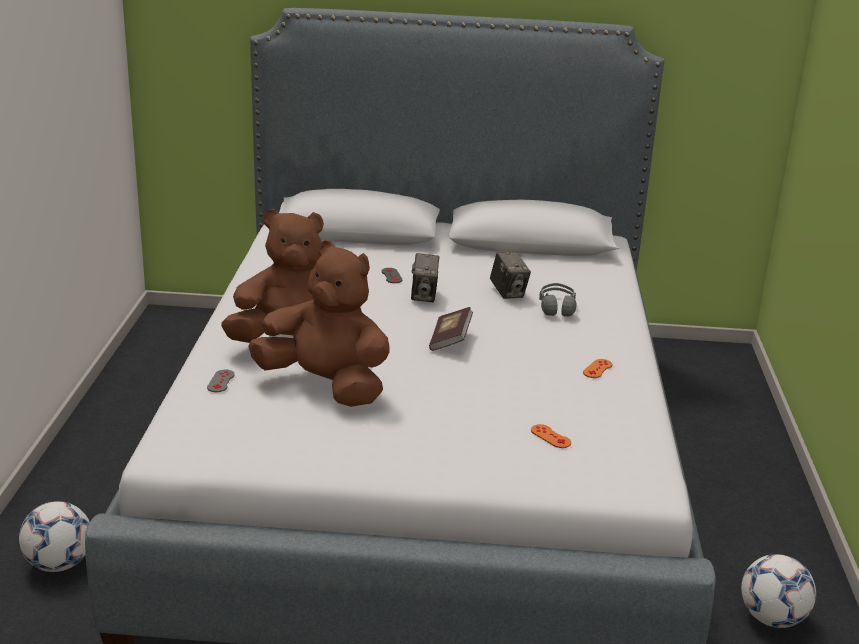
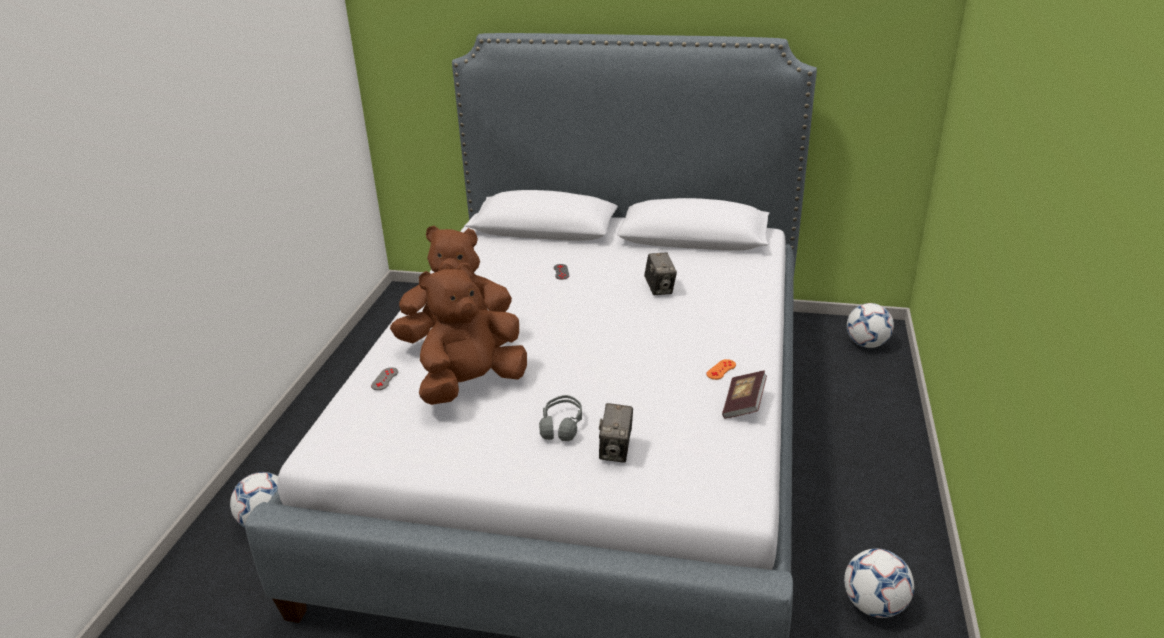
camera: 10 degrees right, 5 degrees up
brown plush toy [248,240,390,407] -> brown plush toy turned 75 degrees counterclockwise [419,263,527,405]
camera [411,253,439,302] -> camera moved to [599,403,633,463]
book [429,307,473,351] -> book moved to [722,370,767,419]
orange game controller [531,424,571,448] -> none
grey headphones [539,283,577,316] -> grey headphones moved to [539,395,582,441]
none -> football [847,303,894,348]

